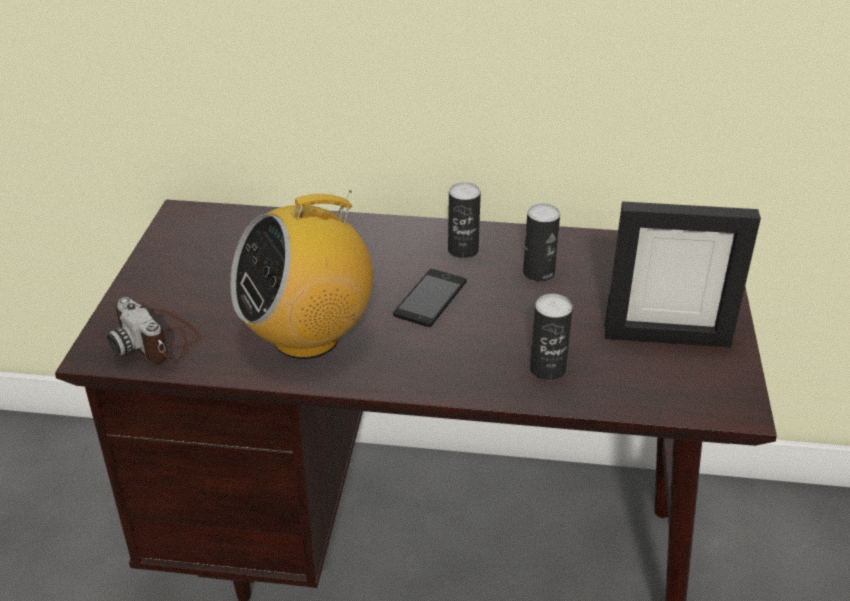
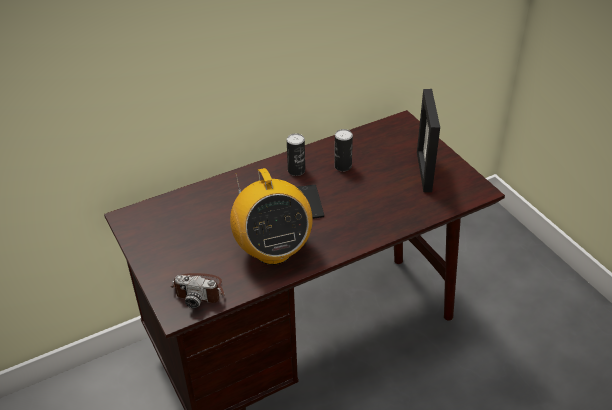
camera: 35 degrees left, 5 degrees up
radio [230,190,373,359] -> radio turned 45 degrees counterclockwise [230,168,313,265]
can [530,294,573,381] -> none
picture frame [605,201,761,347] -> picture frame turned 120 degrees clockwise [417,89,440,192]

